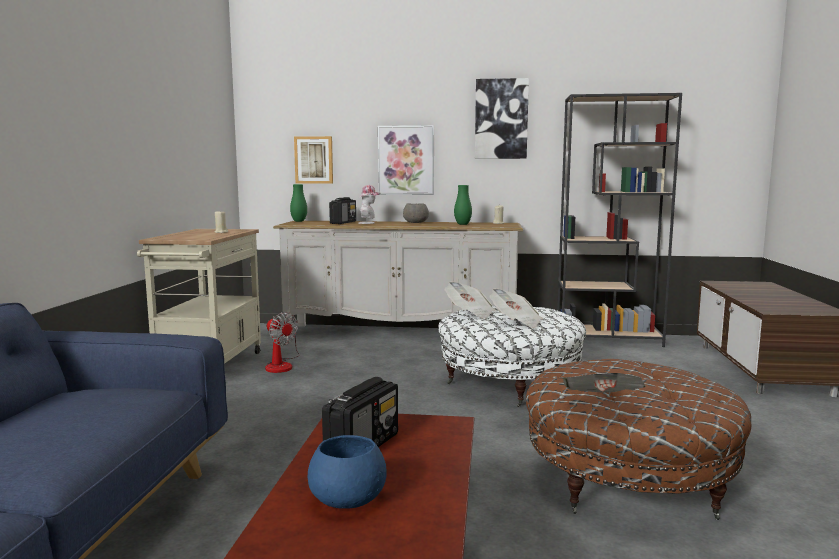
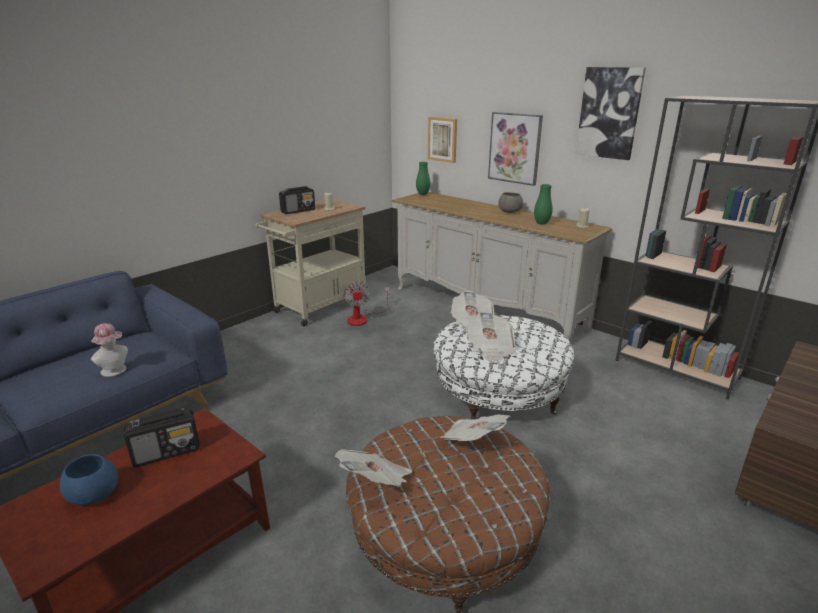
camera: 35 degrees right, 15 degrees up
radio [329,197,356,224] -> radio moved to [279,186,315,214]
hat [358,185,380,224] -> hat moved to [91,323,128,377]
none -> newspaper [440,414,510,441]

